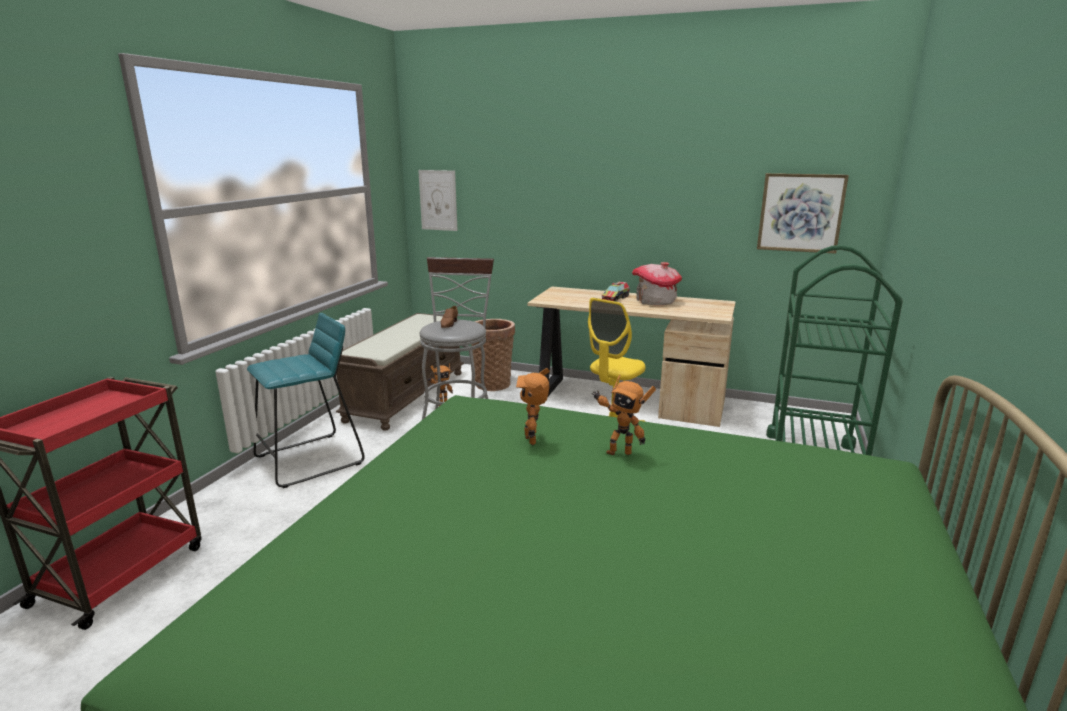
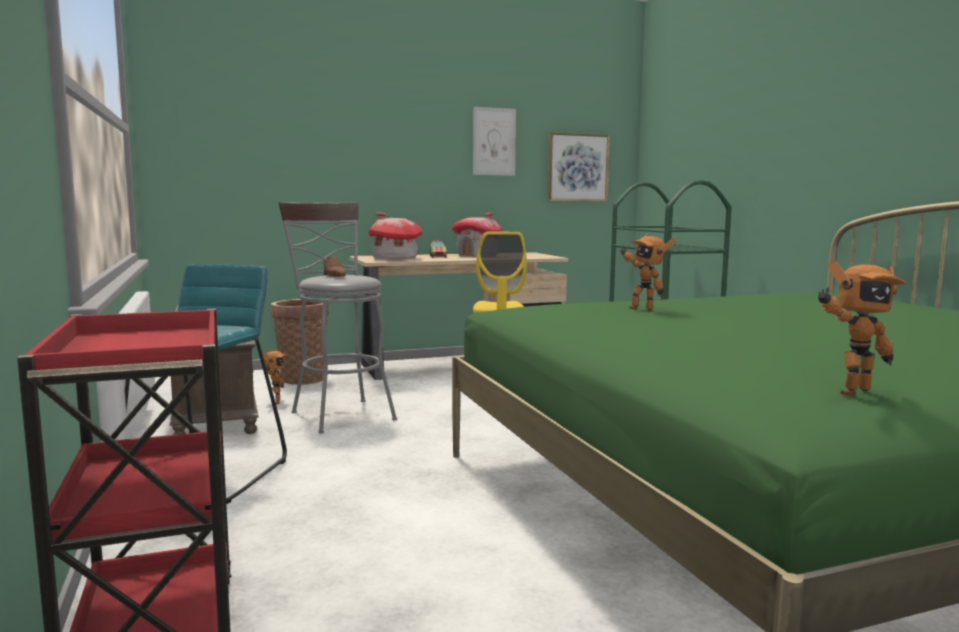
camera: 40 degrees left, 10 degrees down
picture [418,170,458,231] -> picture moved to [473,107,516,176]
toy robot [592,375,656,455] -> toy robot moved to [818,261,907,396]
none -> toy house [368,213,422,259]

